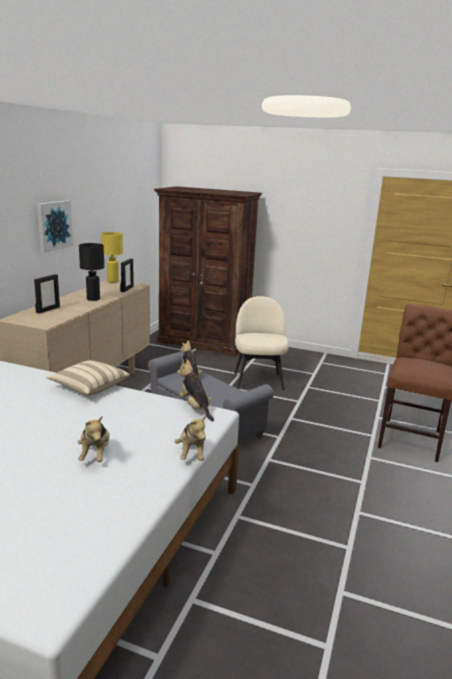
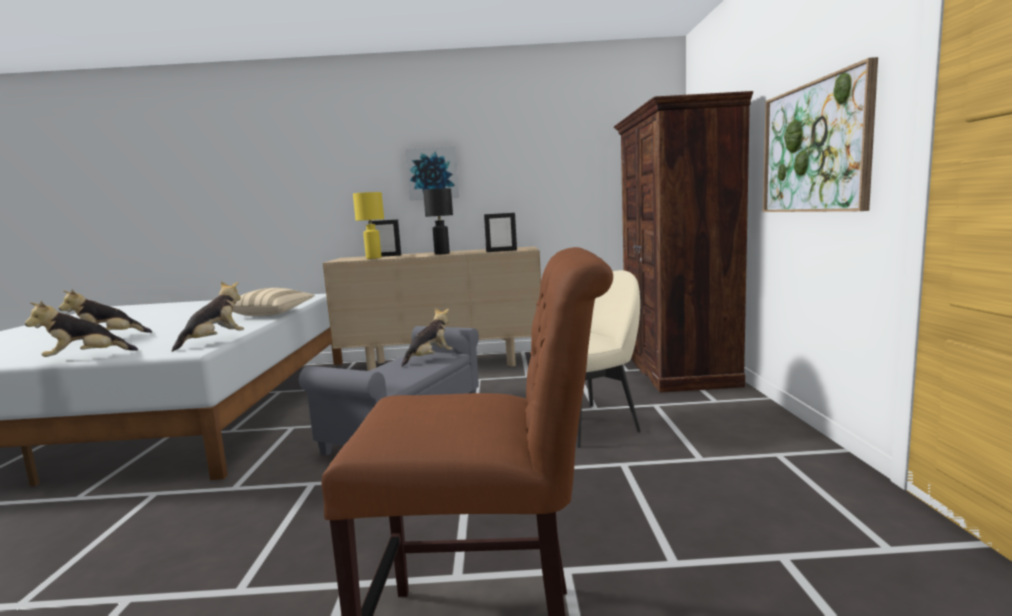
camera: 70 degrees right, 10 degrees down
yellow table lamp [101,232,123,283] -> yellow table lamp moved to [353,192,384,259]
none -> picture [763,57,878,212]

